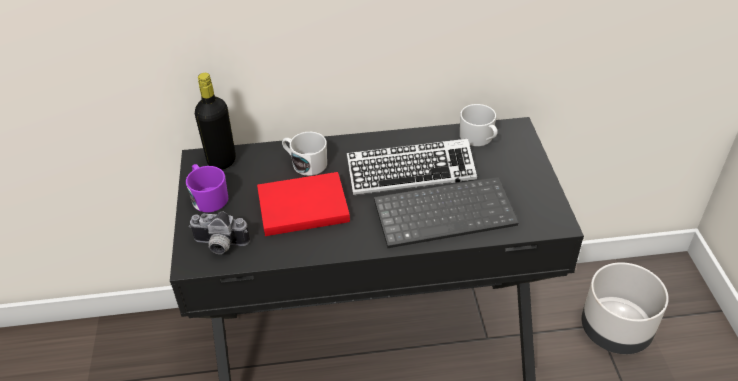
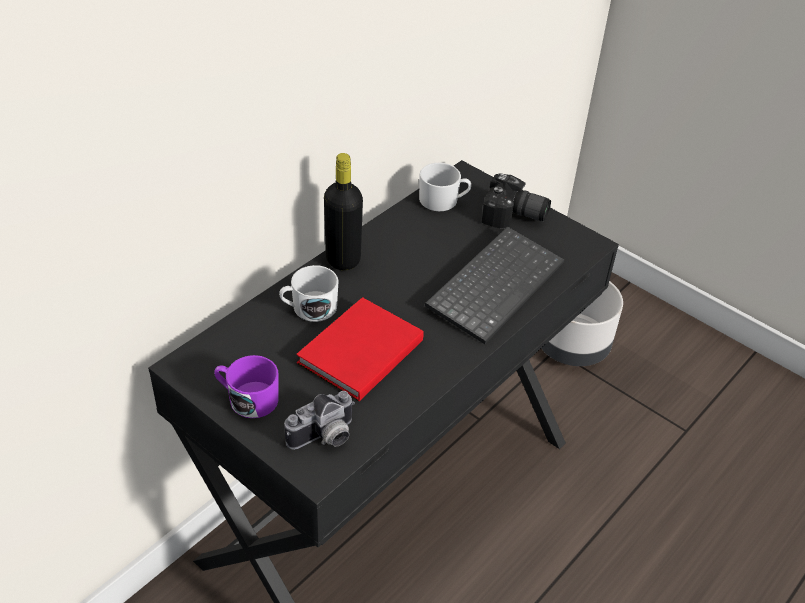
camera: 45 degrees left, 0 degrees up
black bottle [195,73,236,170] -> black bottle moved to [324,153,363,270]
keyboard [347,138,477,196] -> none
none -> camera [481,173,551,228]

